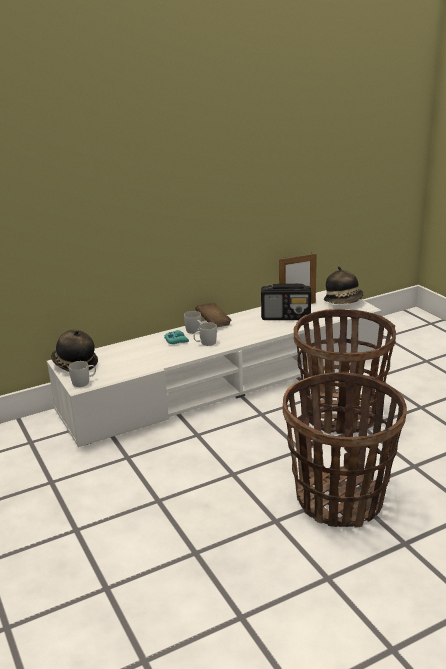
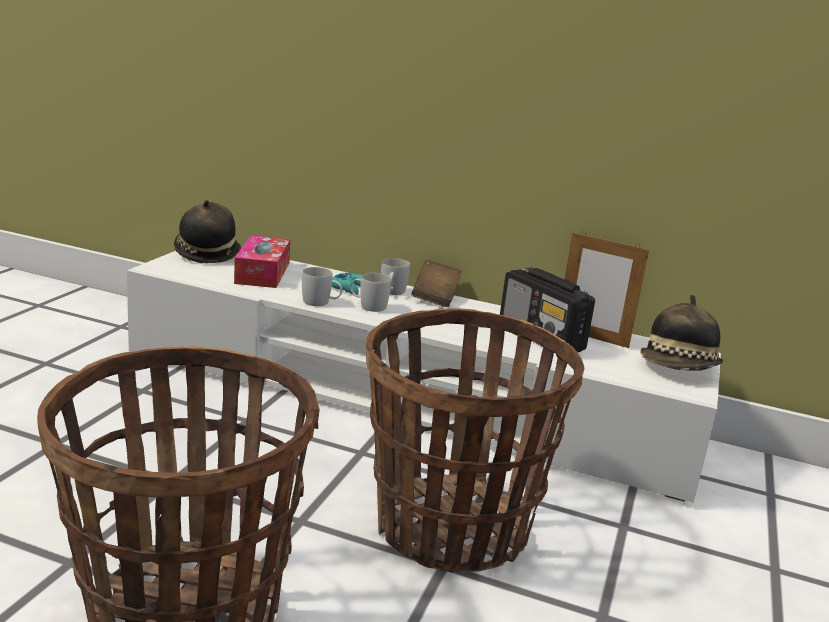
camera: 45 degrees right, 5 degrees down
white mug [69,361,96,387] -> white mug moved to [302,267,342,306]
none -> tissue box [234,235,290,288]

